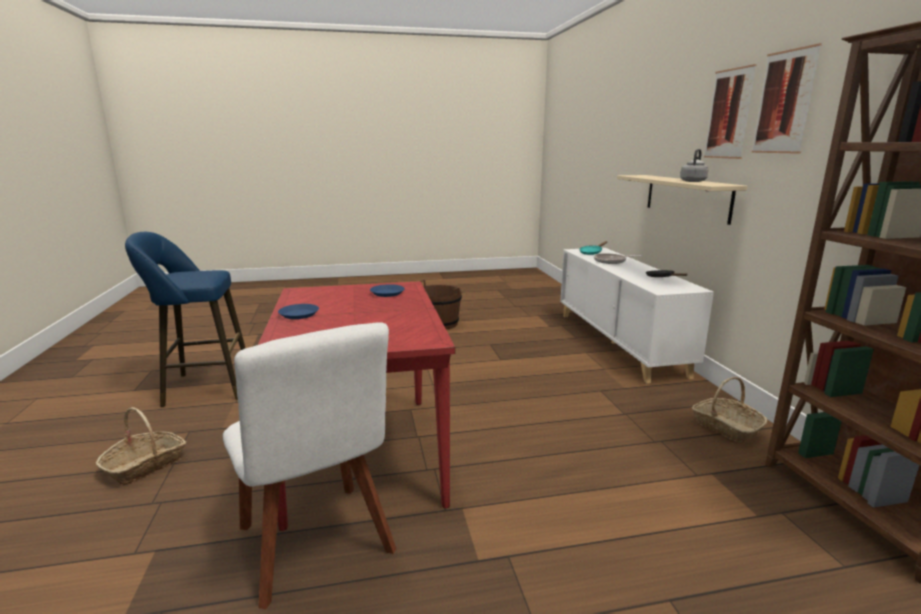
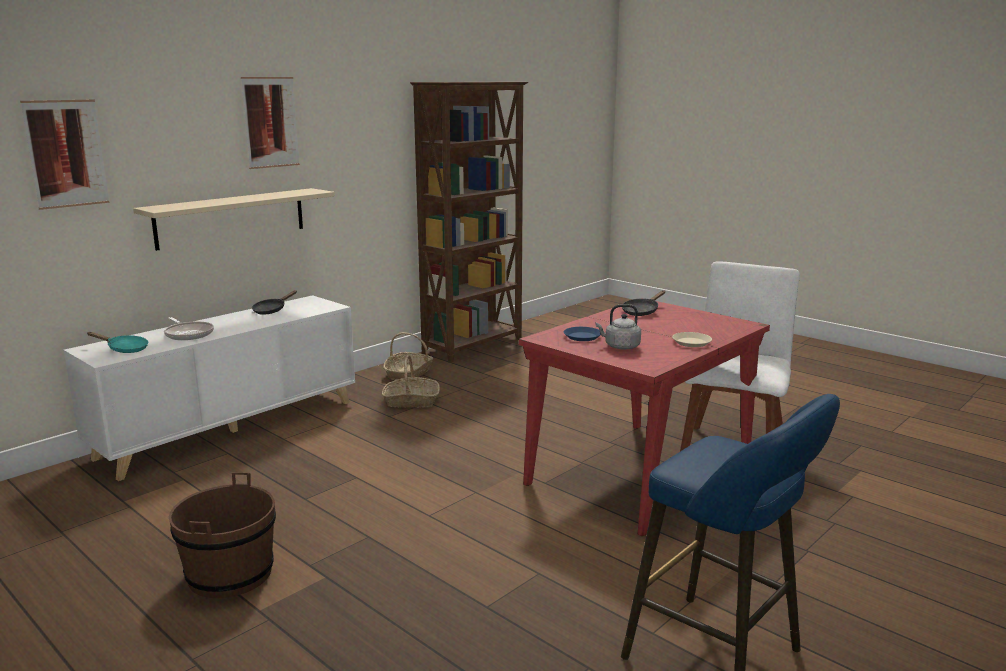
camera: 125 degrees left, 0 degrees up
basket [96,407,186,486] -> basket moved to [382,355,440,408]
blue plate [278,304,319,319] -> beige plate [672,332,712,347]
grey kettle [680,149,709,182] -> grey kettle moved to [596,304,641,350]
picture [752,43,822,154] -> picture moved to [20,99,110,210]
none -> black frying pan [622,290,665,316]

